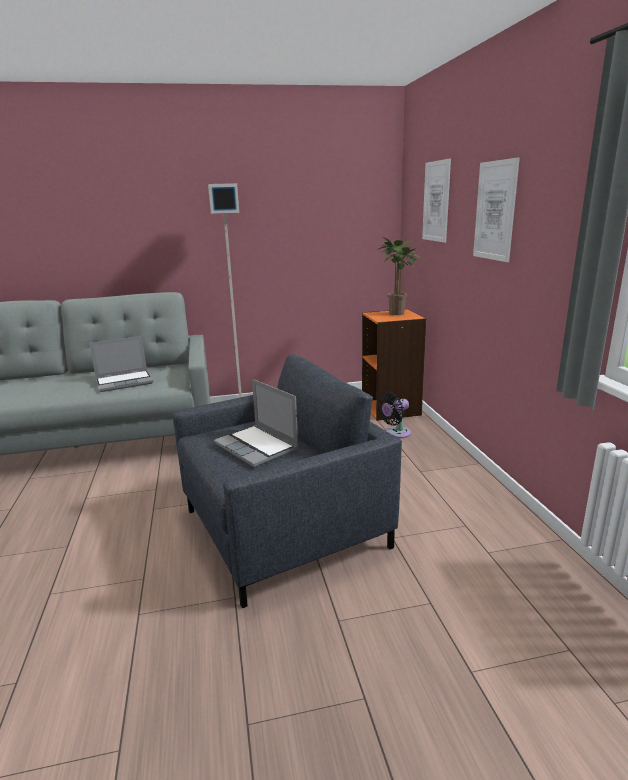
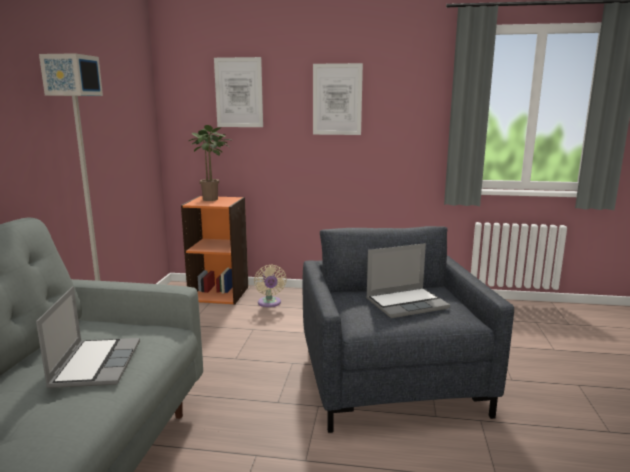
camera: 70 degrees left, 5 degrees down
black fan [377,392,411,439] -> beige fan [254,265,287,307]

